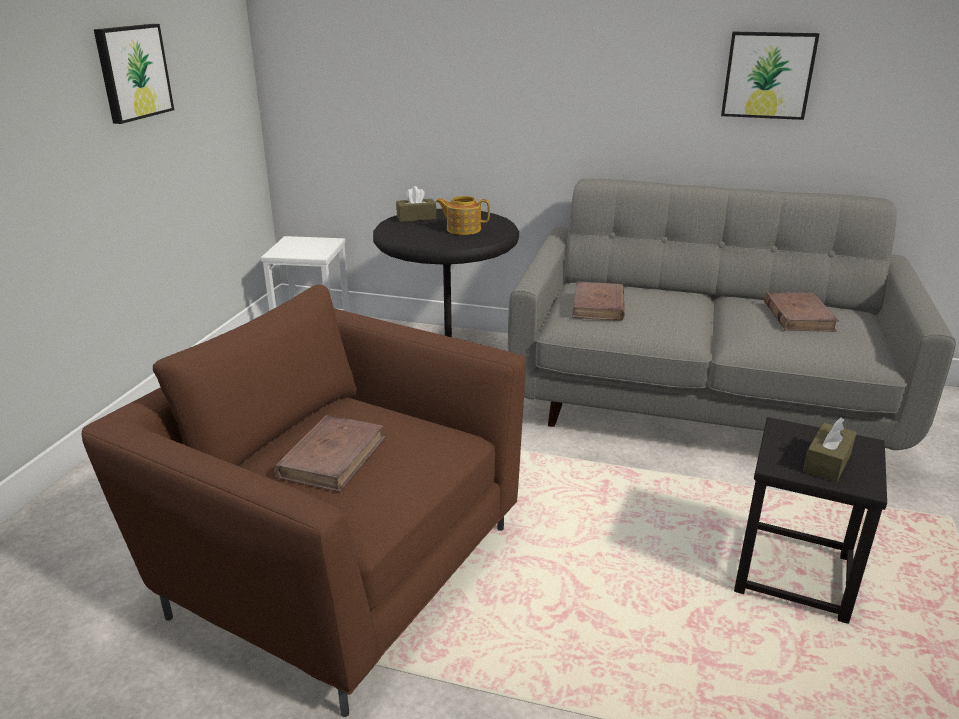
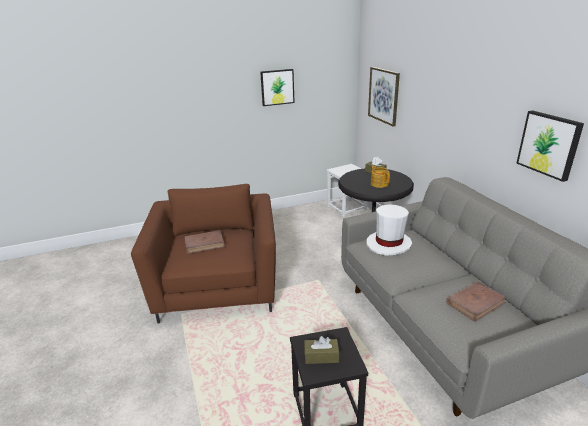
camera: 55 degrees right, 0 degrees up
brown book [572,282,625,321] -> white hat [367,205,412,256]
none -> picture [368,67,400,127]

